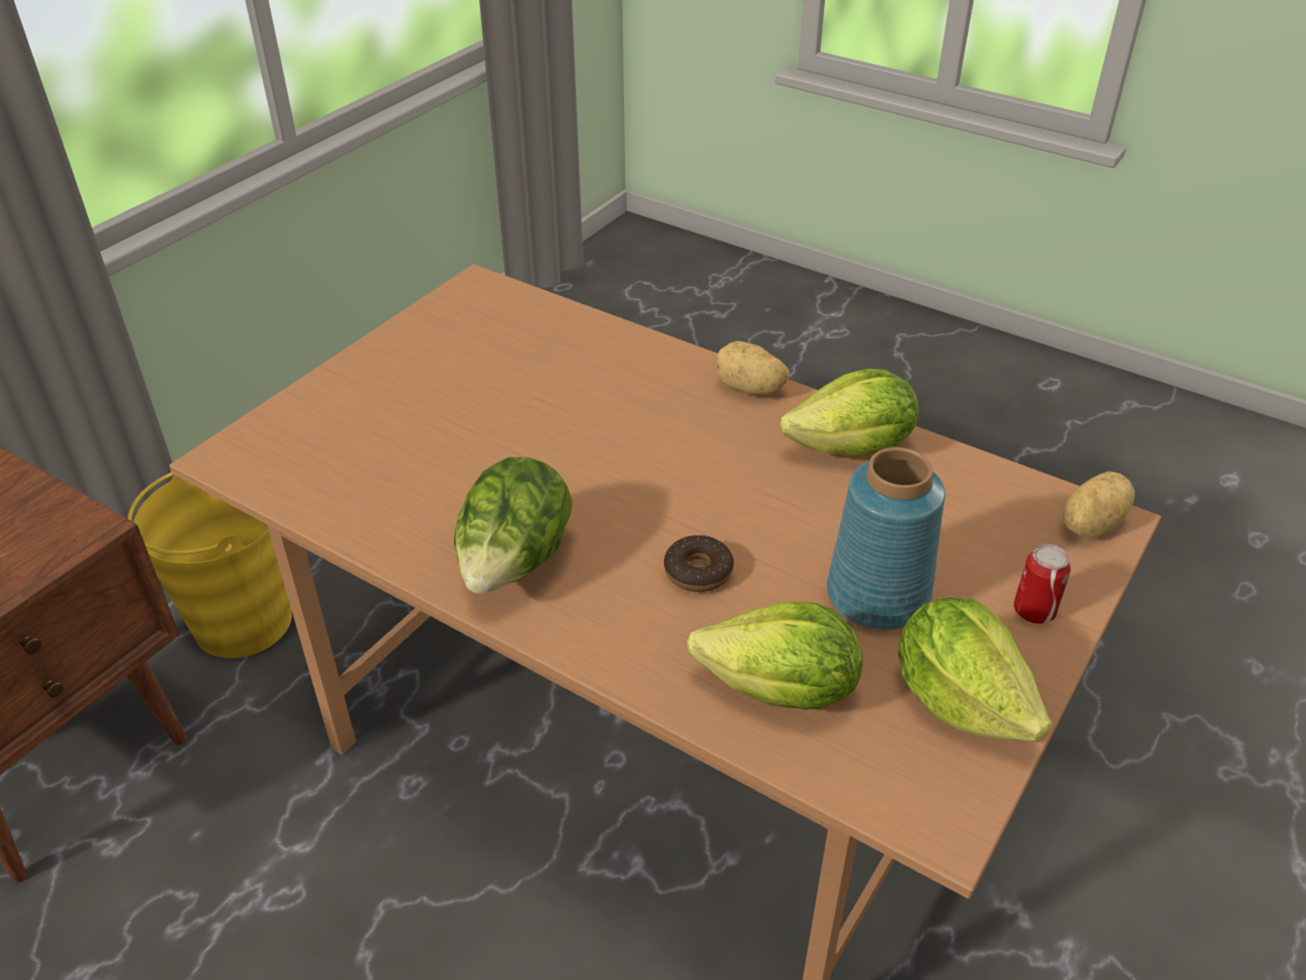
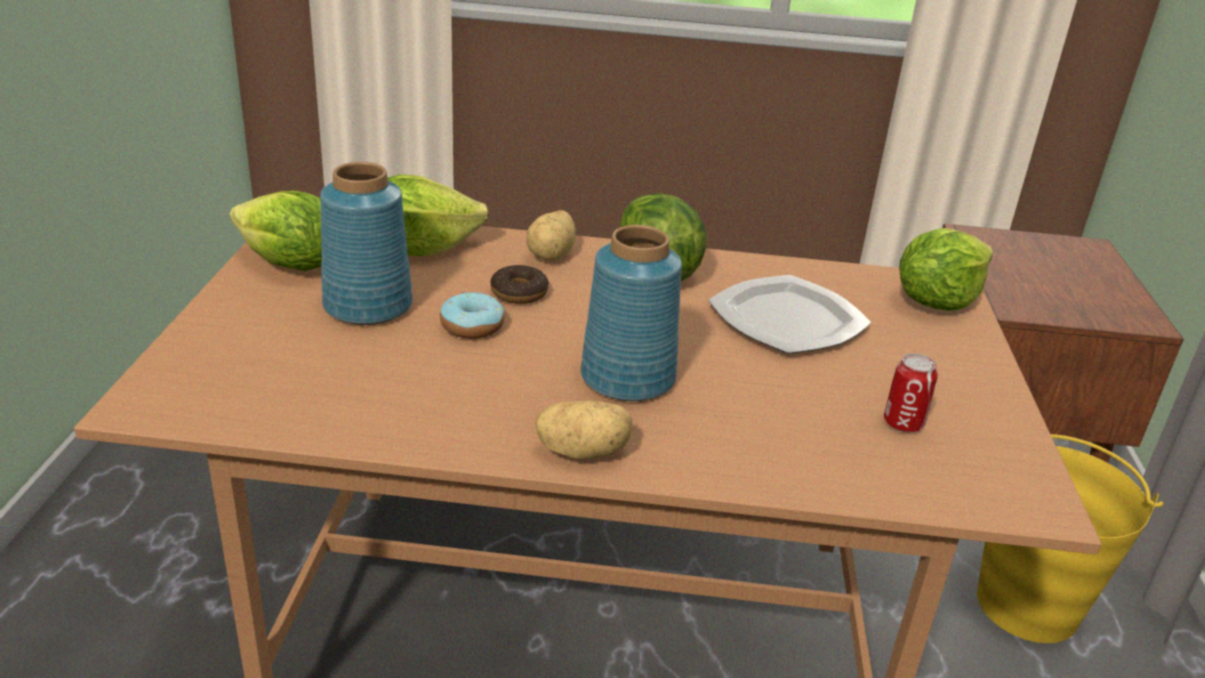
camera: 150 degrees right, 10 degrees down
lettuce [780,369,919,457] -> lettuce moved to [899,228,993,311]
can [1014,544,1071,624] -> can moved to [884,353,938,432]
potato [1062,471,1135,537] -> potato moved to [526,210,576,261]
none -> donut [440,292,505,339]
none -> blue vase [581,225,682,401]
none -> plate [708,275,872,354]

